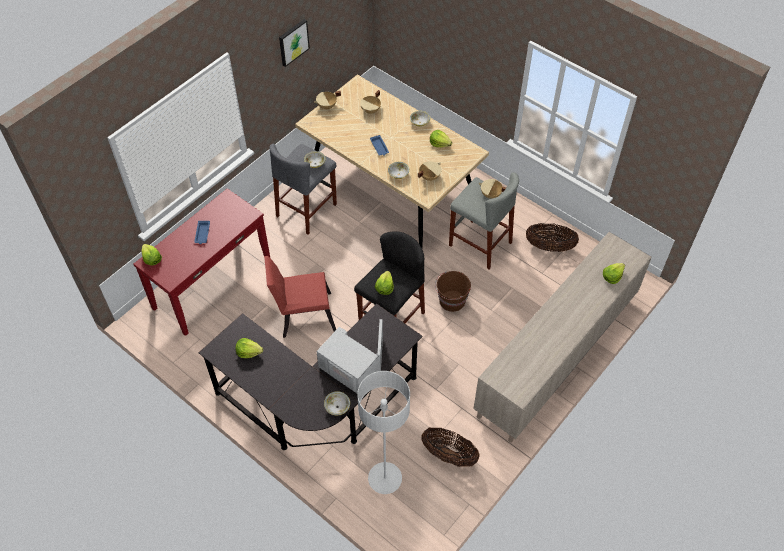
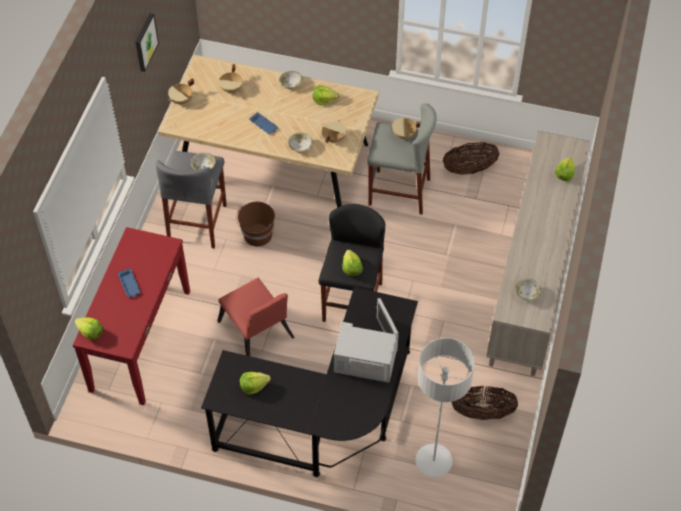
camera: 25 degrees left, 0 degrees up
red chair [264,256,336,338] -> red chair turned 90 degrees counterclockwise [217,278,294,356]
bowl [324,391,350,415] -> bowl moved to [515,278,542,301]
brown bucket [435,271,471,312] -> brown bucket moved to [236,202,275,246]

